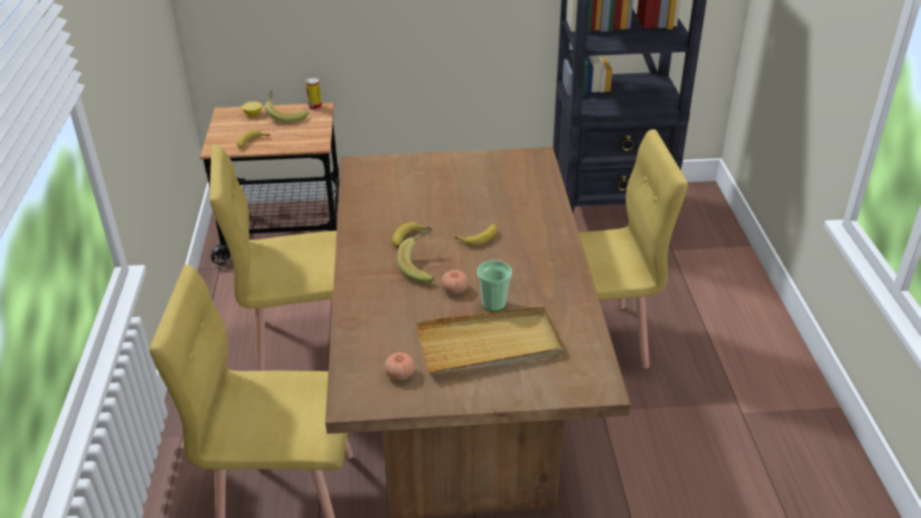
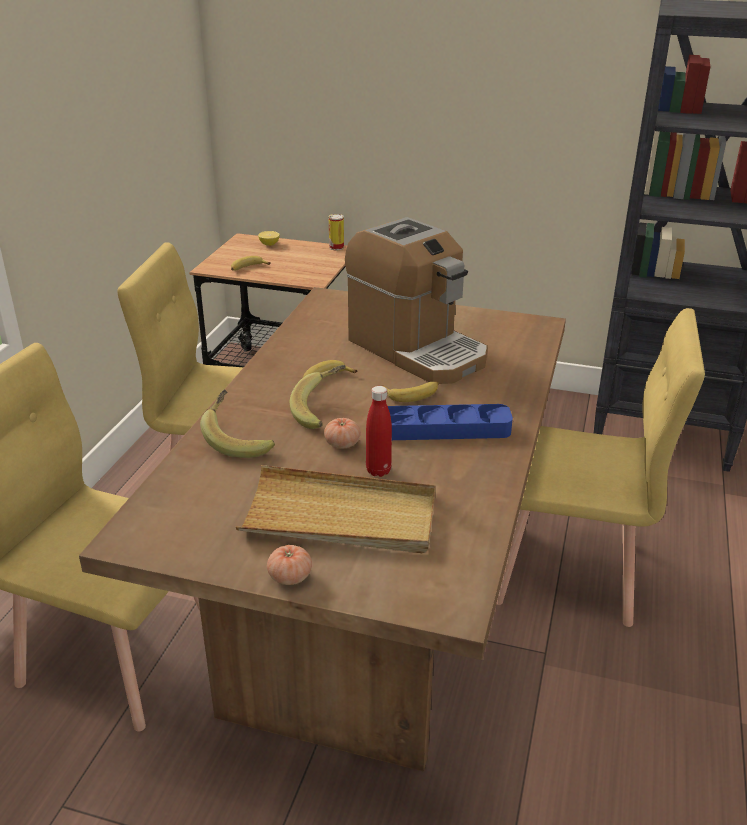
camera: 20 degrees right, 5 degrees down
banana [265,91,309,123] -> banana moved to [200,390,275,458]
tomato [384,353,415,380] -> tomato moved to [267,545,312,585]
cup [477,261,512,312] -> red bottle [366,386,392,477]
none -> coffee machine [345,217,488,384]
none -> blue tray [388,404,513,440]

